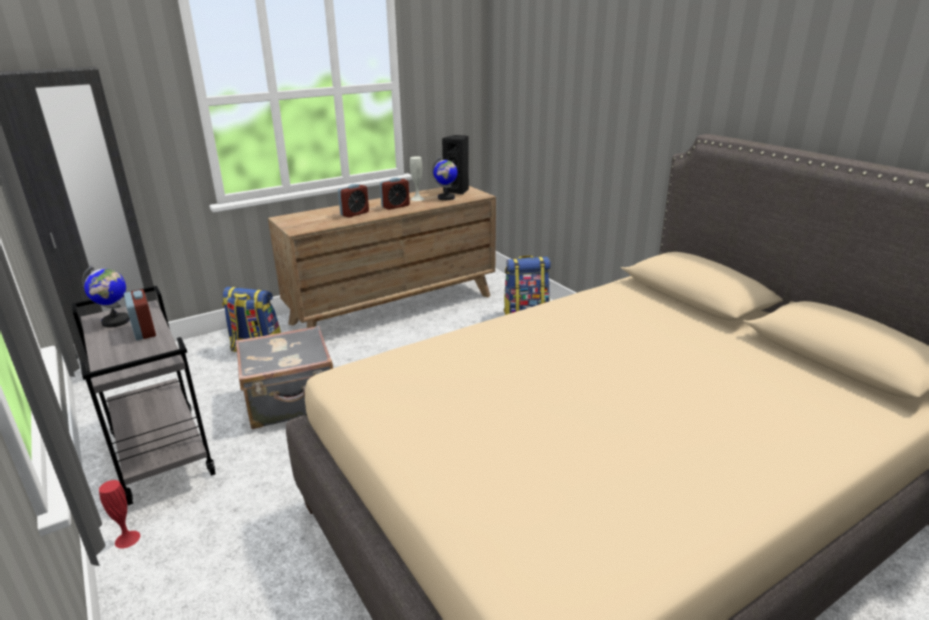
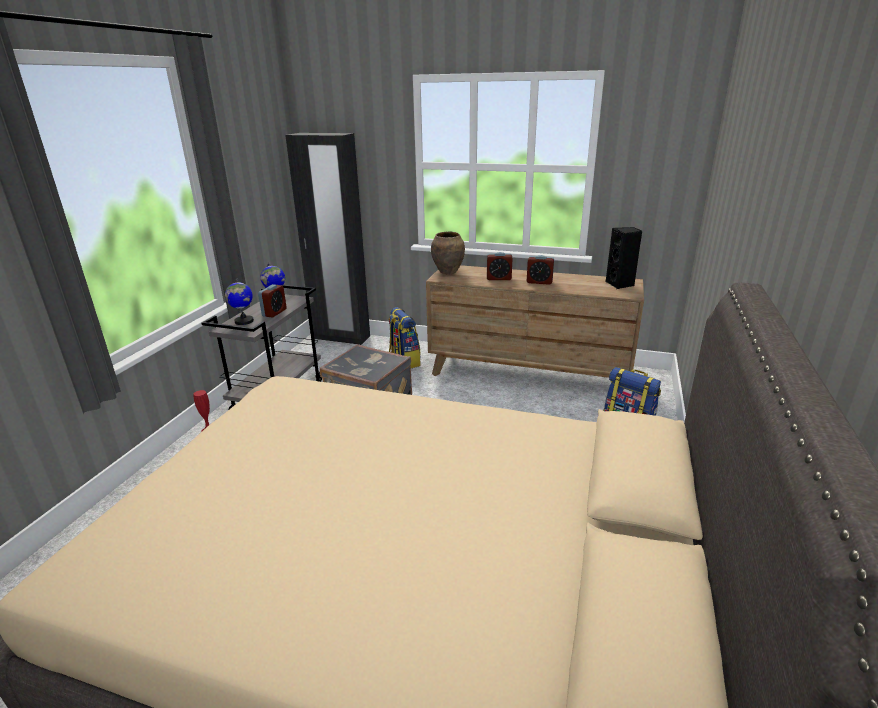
camera: 50 degrees right, 0 degrees up
white vase [410,156,424,201] -> none
globe [432,156,458,200] -> globe moved to [225,278,254,325]
none -> brown vase [431,232,465,274]

